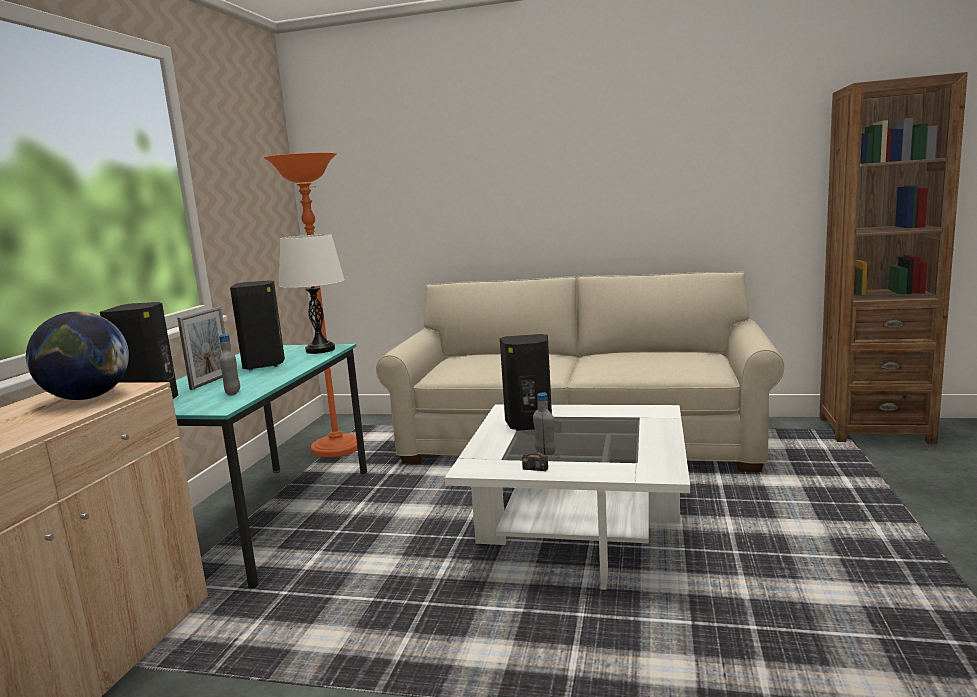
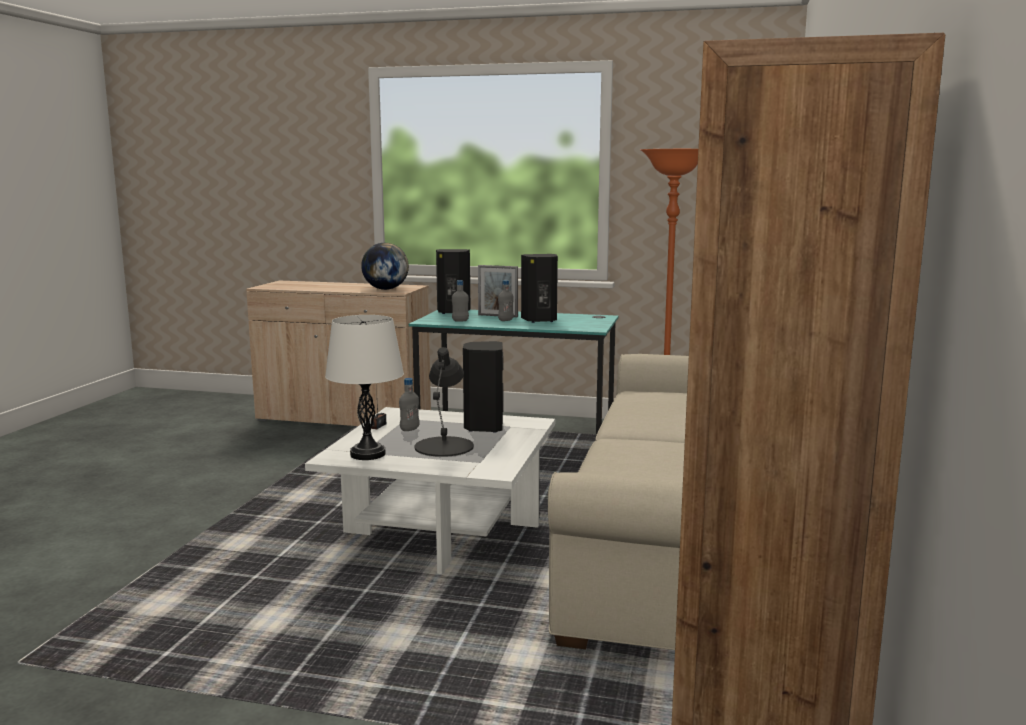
camera: 90 degrees right, 0 degrees up
white table lamp [279,234,345,354] -> white table lamp moved to [325,315,404,460]
none -> black table lamp [415,347,474,457]
none -> grey bottle [498,280,514,321]

